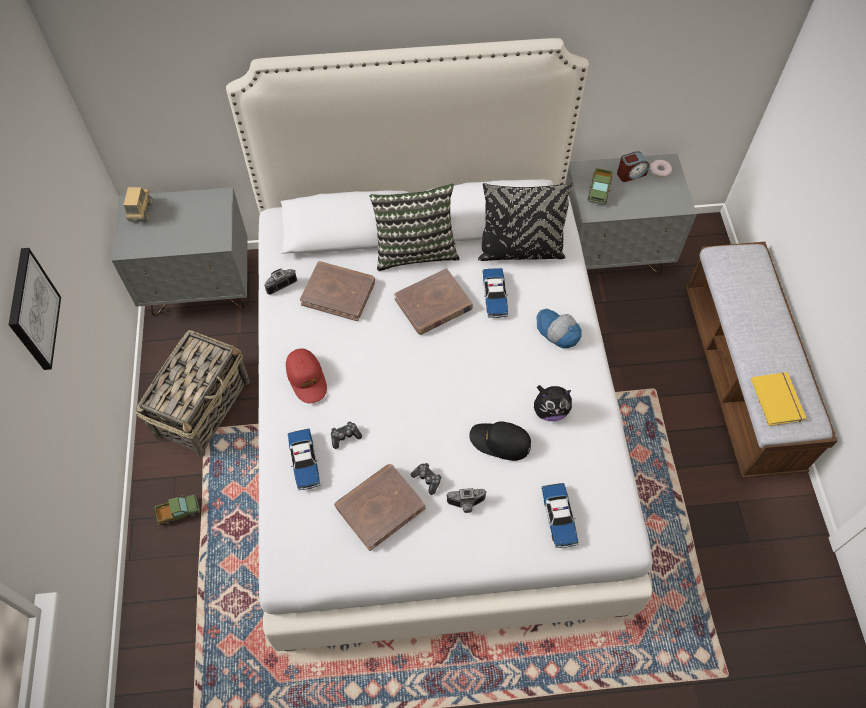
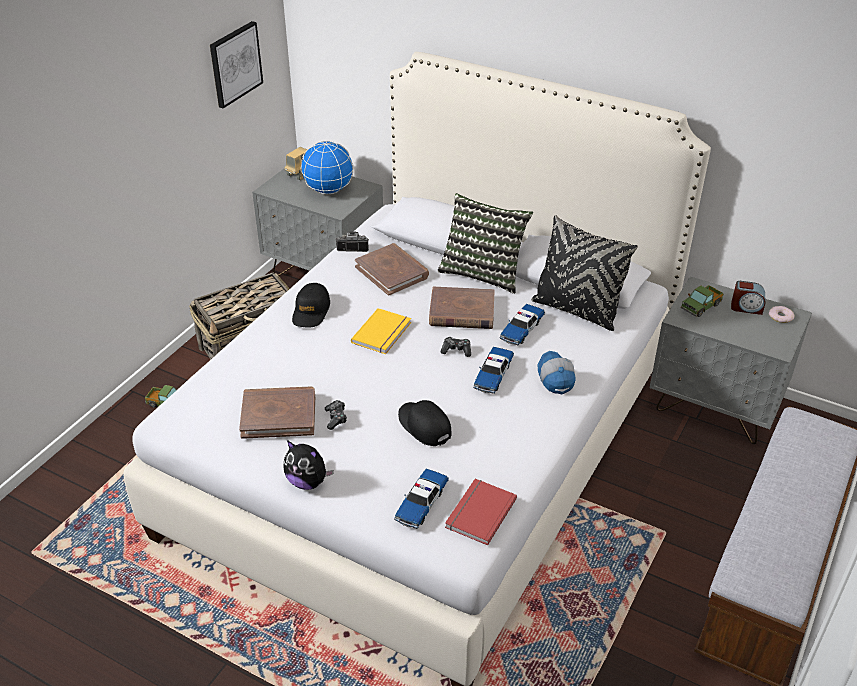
camera: 35 degrees right, 20 degrees down
picture [8,248,61,370] -> picture moved to [210,21,263,108]
red cap [286,349,327,403] -> black cap [292,283,330,328]
toy car [288,429,320,490] -> toy car moved to [473,347,514,394]
game controller [331,421,362,449] -> game controller moved to [441,337,471,357]
camera [447,488,486,513] -> none
plush toy [534,385,572,421] -> plush toy moved to [283,440,334,490]
yellow book [751,372,806,426] -> yellow book moved to [351,308,411,354]
none -> globe [301,141,354,194]
none -> red book [445,479,517,546]

